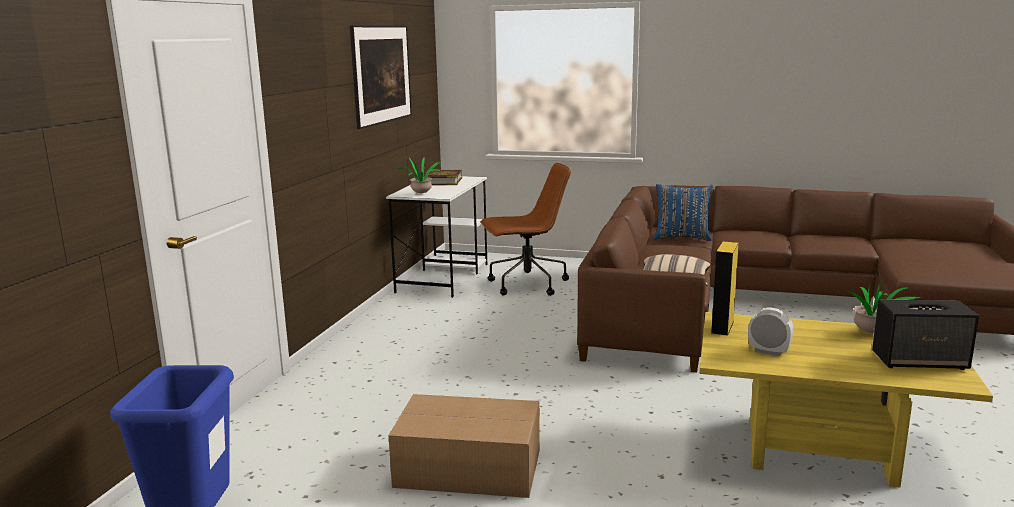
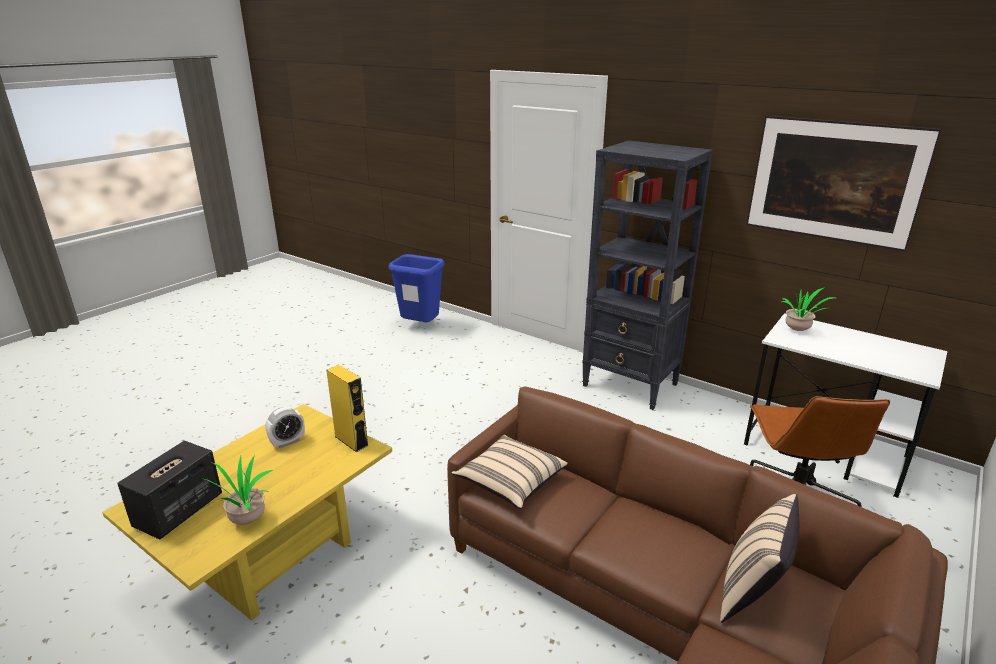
camera: 110 degrees right, 10 degrees up
cardboard box [388,394,540,498] -> none
book [427,169,462,185] -> none
blue pillow [654,184,713,241] -> beige pillow [720,494,800,623]
none -> black bookcase [582,141,713,410]

